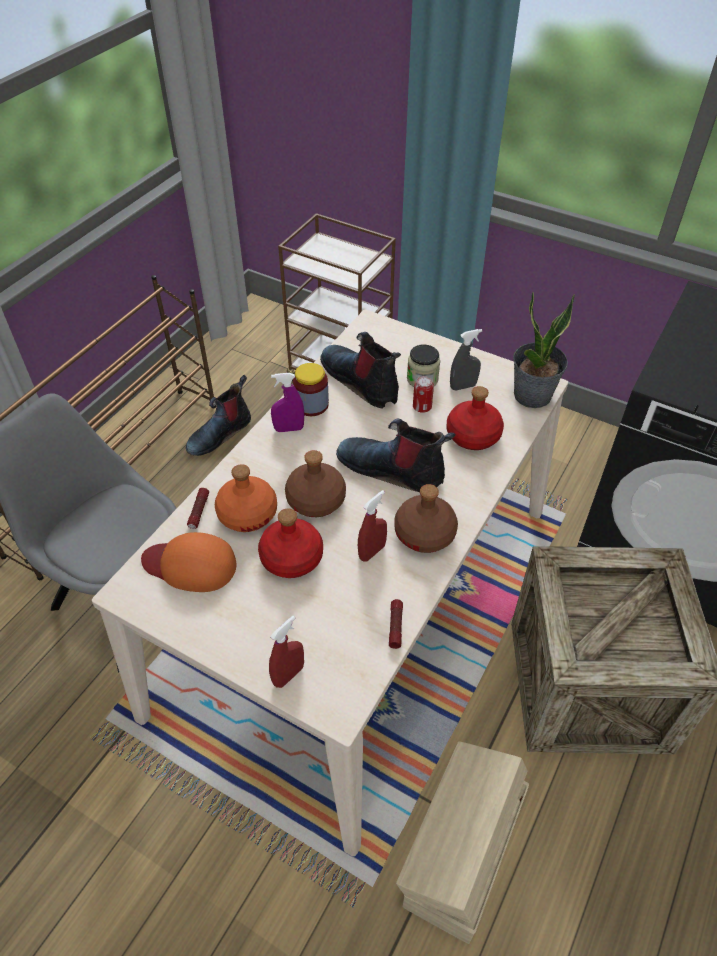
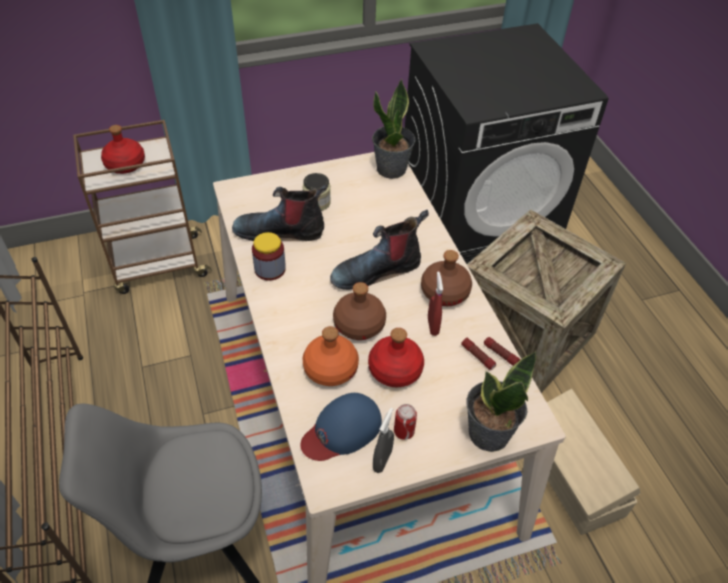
camera: 50 degrees left, 0 degrees up
orange cap [141,532,236,592] -> blue cap [300,393,382,461]
boot [186,375,251,456] -> none
flashlight [187,488,209,529] -> flashlight moved to [461,338,496,370]
red spray bottle [269,616,304,688] -> potted plant [466,351,536,452]
purple spray bottle [271,373,304,432] -> none
can [413,376,434,413] -> can moved to [394,404,417,440]
red bottle [447,386,504,450] -> red bottle moved to [101,125,145,174]
grey spray bottle [450,329,482,390] -> grey spray bottle moved to [373,408,394,473]

